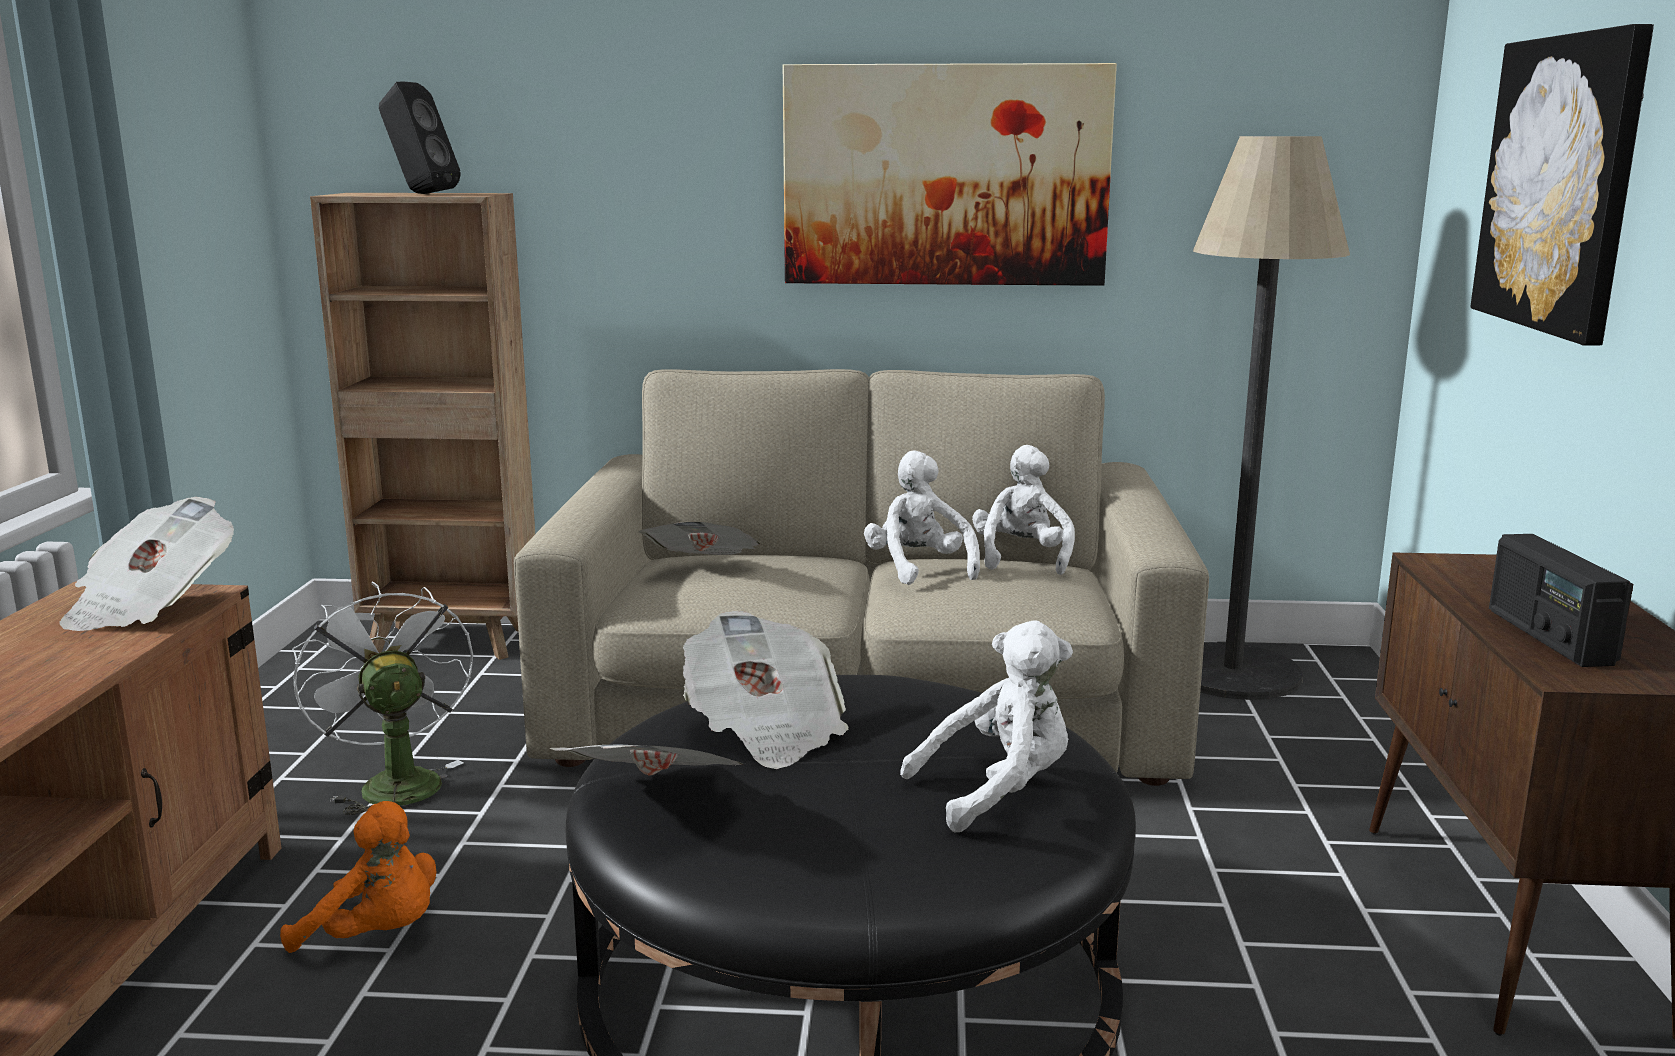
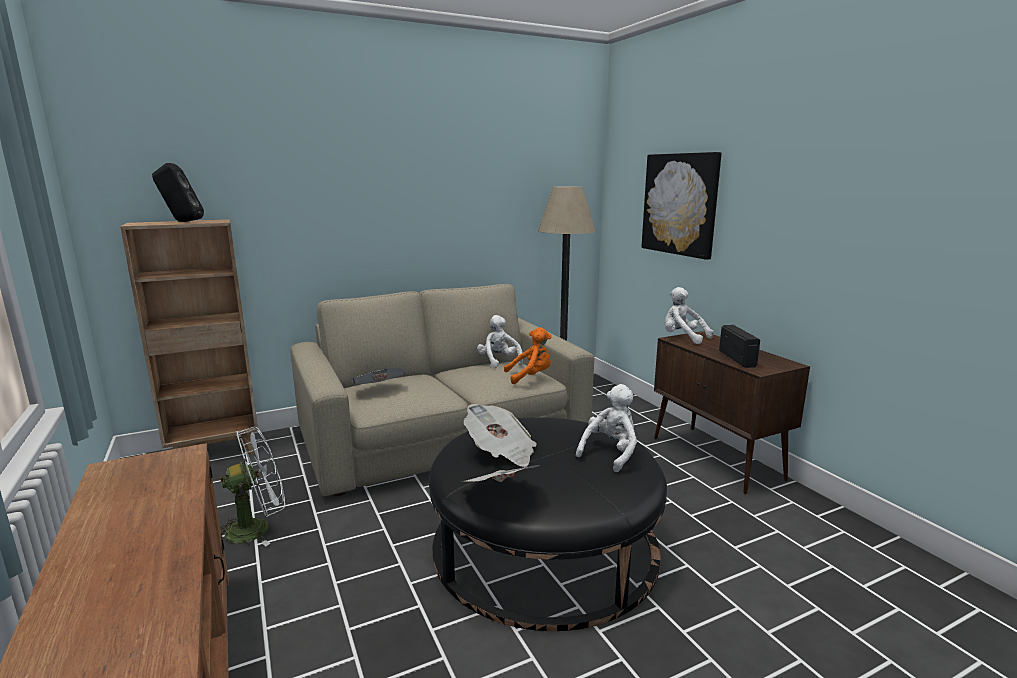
camera: 30 degrees left, 0 degrees up
newspaper [59,497,234,631] -> none
orange plush toy [280,801,437,953] -> orange plush toy moved to [504,327,552,384]
white fan [292,582,473,815] -> white fan turned 120 degrees clockwise [220,427,285,546]
picture [783,63,1117,286] -> none
white plush toy [864,450,980,585] -> white plush toy moved to [665,287,714,344]
radio [1489,534,1633,667] -> radio turned 150 degrees counterclockwise [719,325,760,368]

